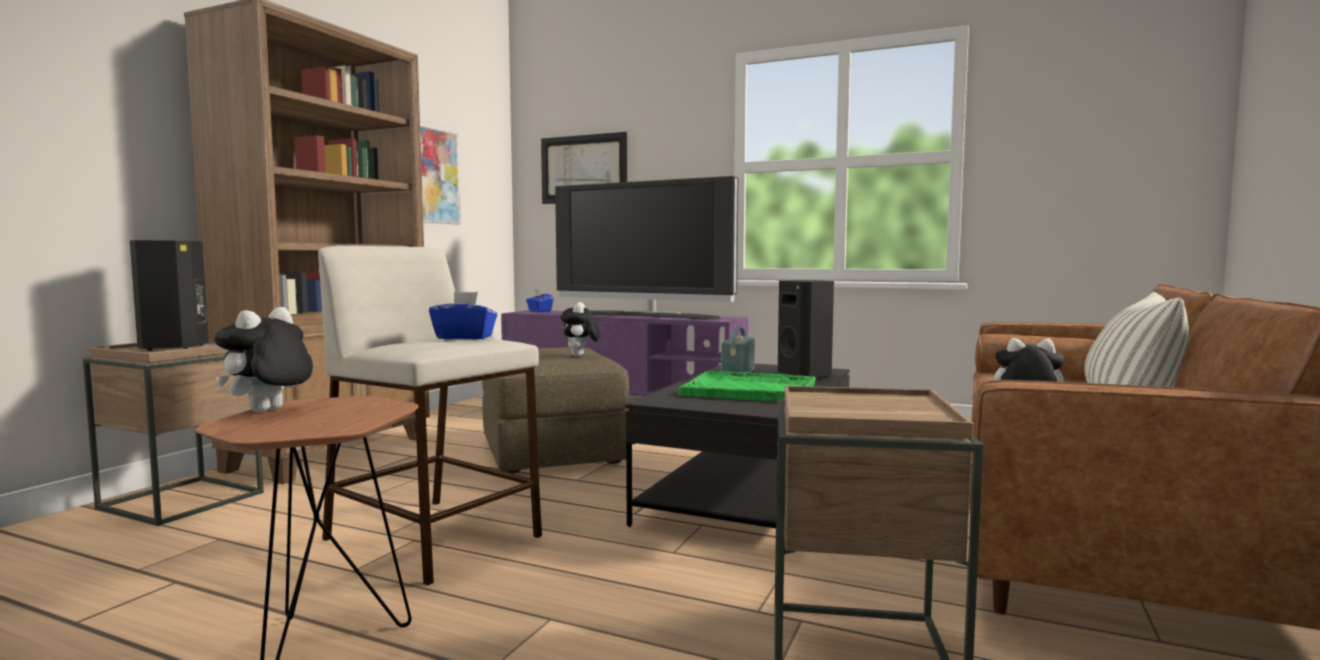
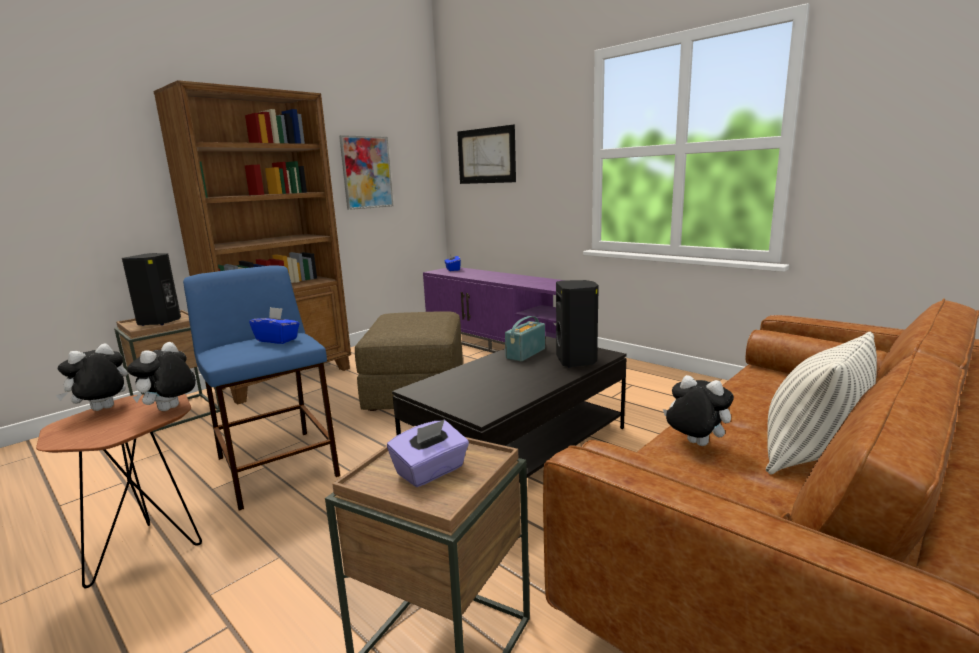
camera: 20 degrees right, 10 degrees up
beige stool [318,246,542,585] -> blue stool [183,265,340,511]
television [555,176,739,320] -> none
plush toy [561,302,600,357] -> plush toy moved to [127,342,196,411]
green tray [678,371,816,402] -> none
none -> purple tissue box [387,419,469,487]

